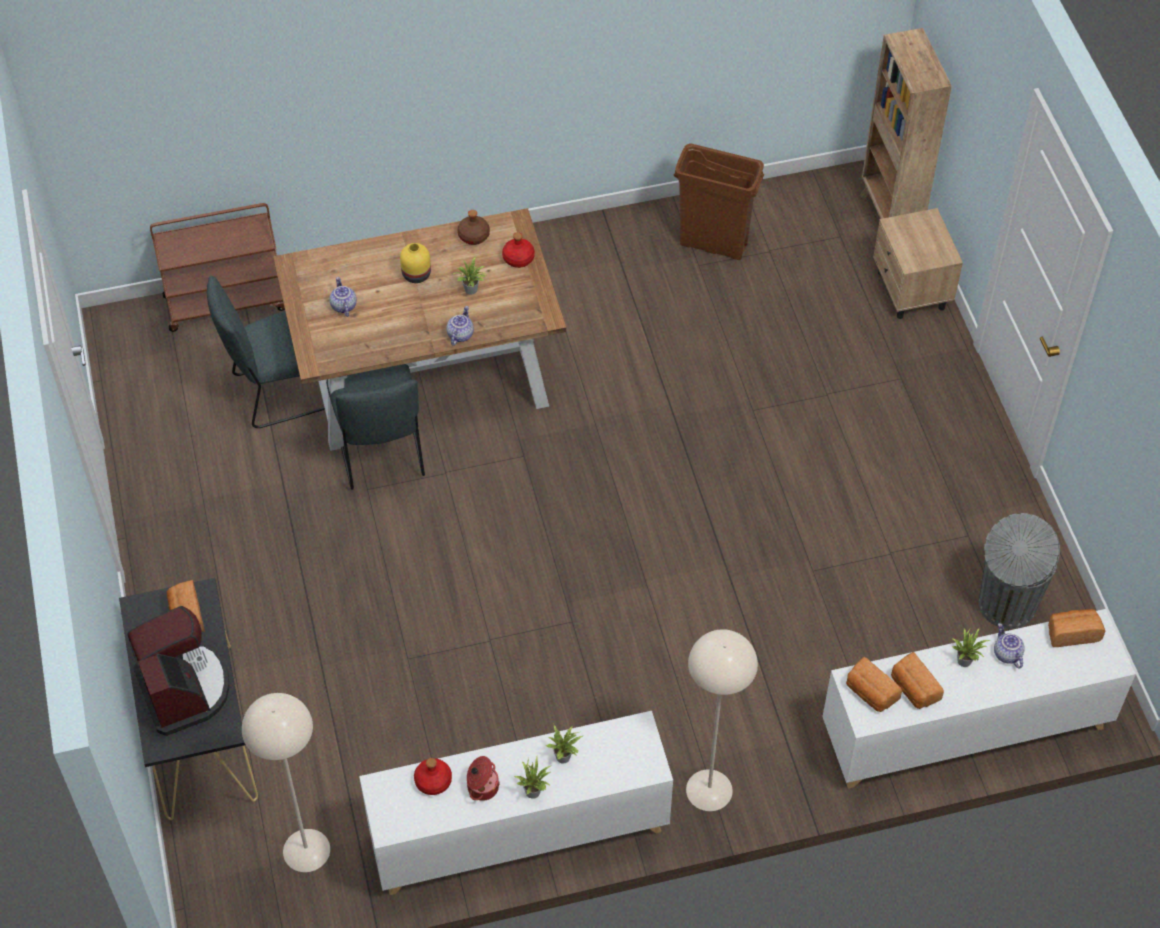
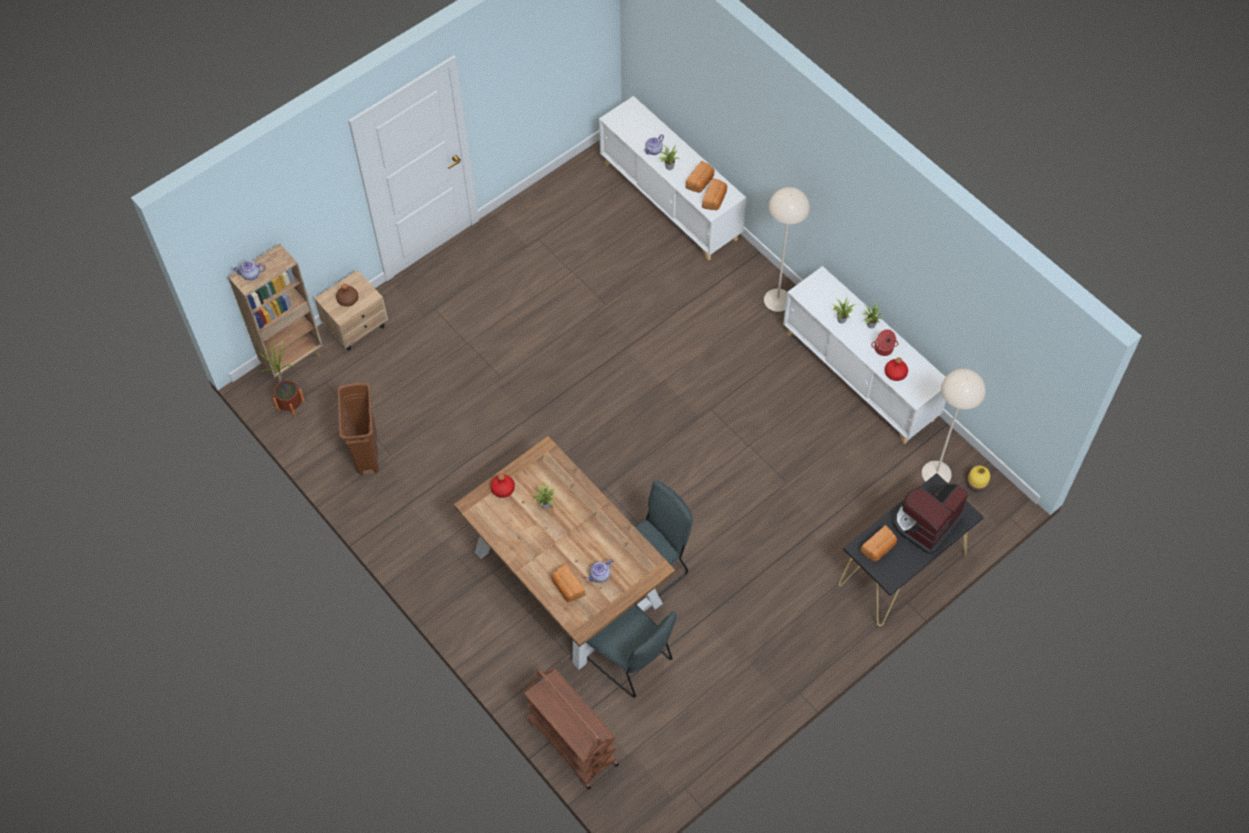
camera: 115 degrees left, 5 degrees up
yellow vase [400,243,431,283] -> yellow vase moved to [967,465,990,492]
teapot [447,306,474,346] -> teapot moved to [232,261,266,280]
brown bottle [457,210,490,245] -> brown bottle moved to [336,284,359,307]
grey trash can [979,513,1060,629] -> none
bread [1048,609,1105,647] -> bread moved to [551,563,586,602]
none -> potted plant [258,344,305,417]

